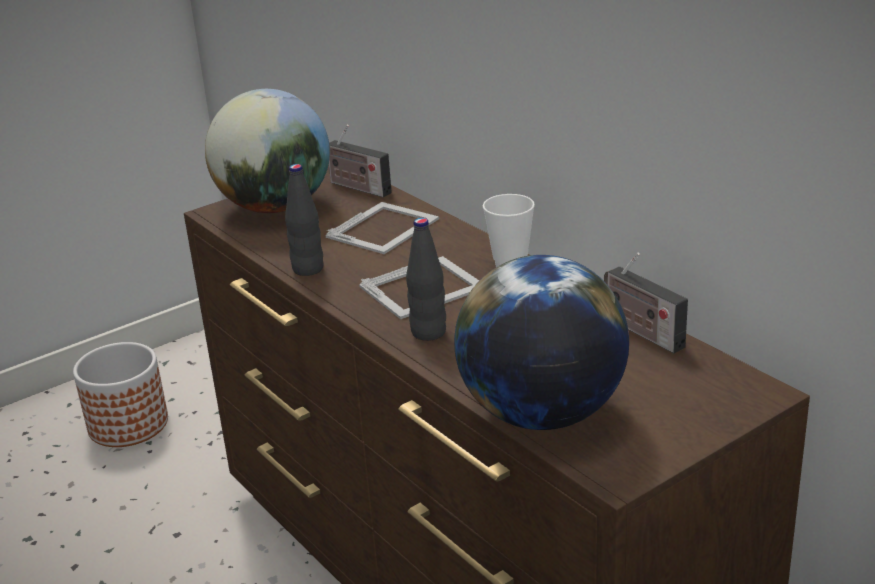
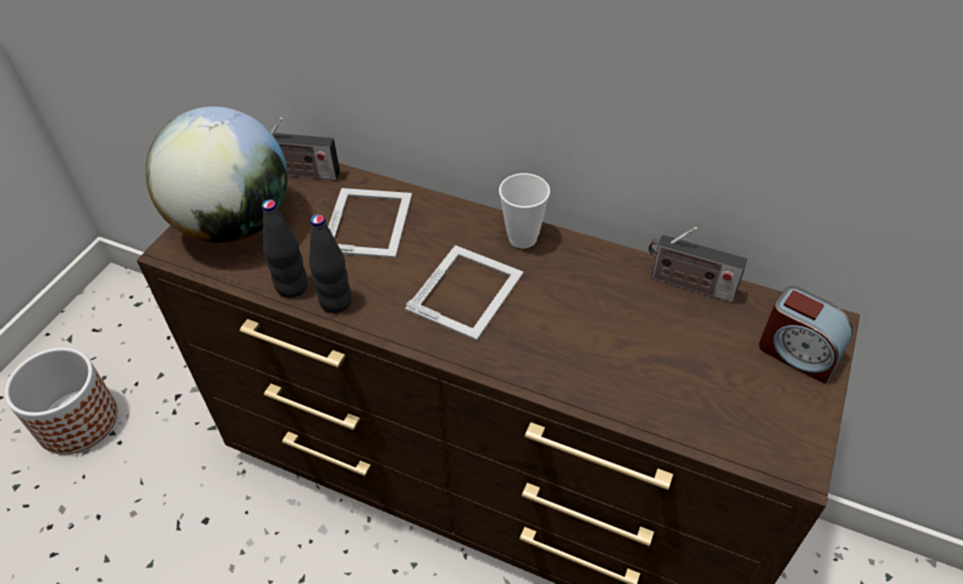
camera: 30 degrees left, 20 degrees up
black bottle [406,218,446,341] -> black bottle moved to [262,200,308,298]
globe [454,255,629,430] -> none
none -> alarm clock [759,286,853,384]

